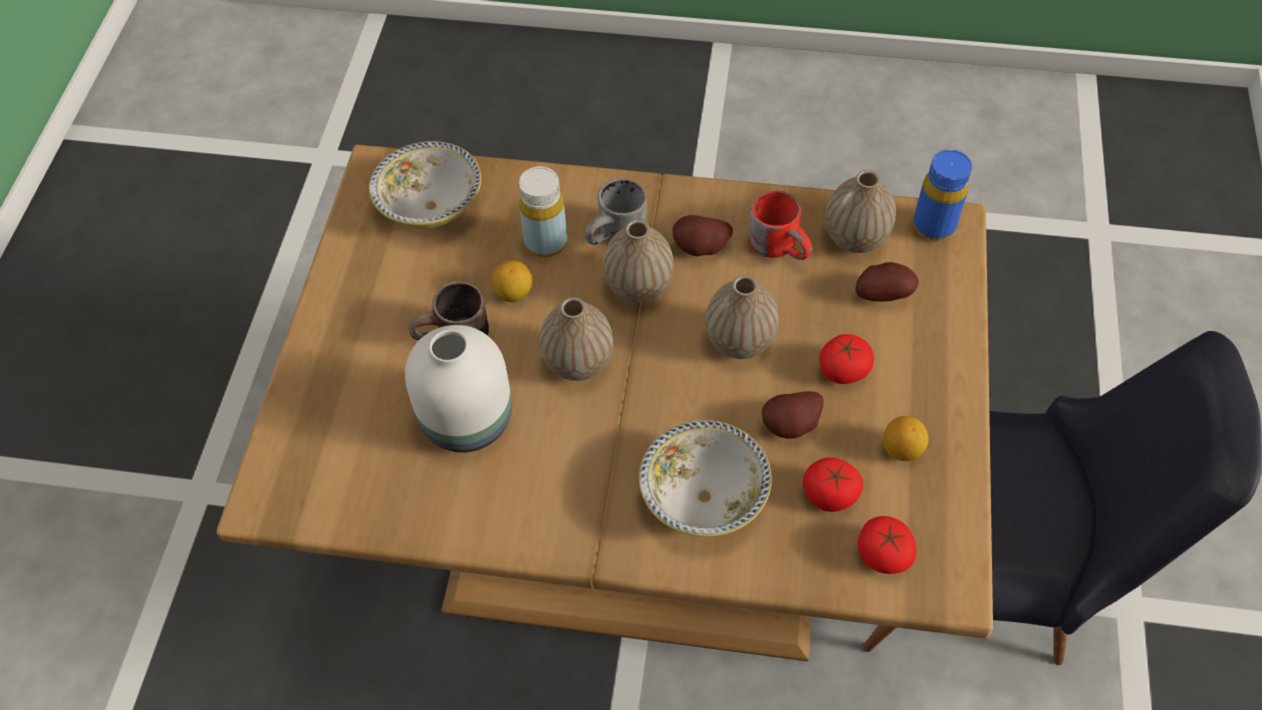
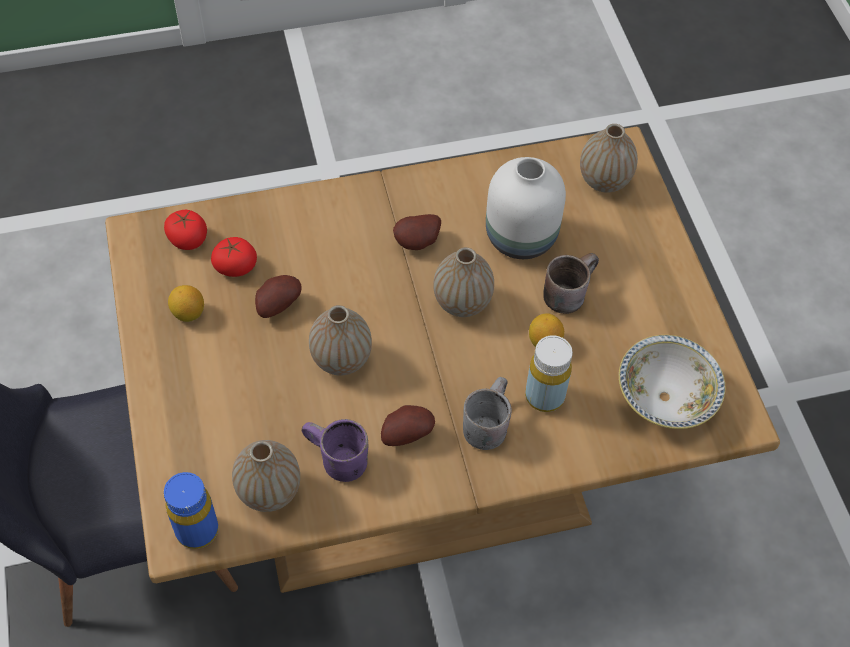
camera: 155 degrees right, 0 degrees up
vase [603,220,674,303] -> vase moved to [580,124,638,193]
bowl [639,420,772,537] -> none
red mug [750,191,812,260] -> purple mug [301,419,368,482]
tomato [819,334,874,384] -> none
potato [855,262,919,302] -> potato moved to [393,214,441,250]

